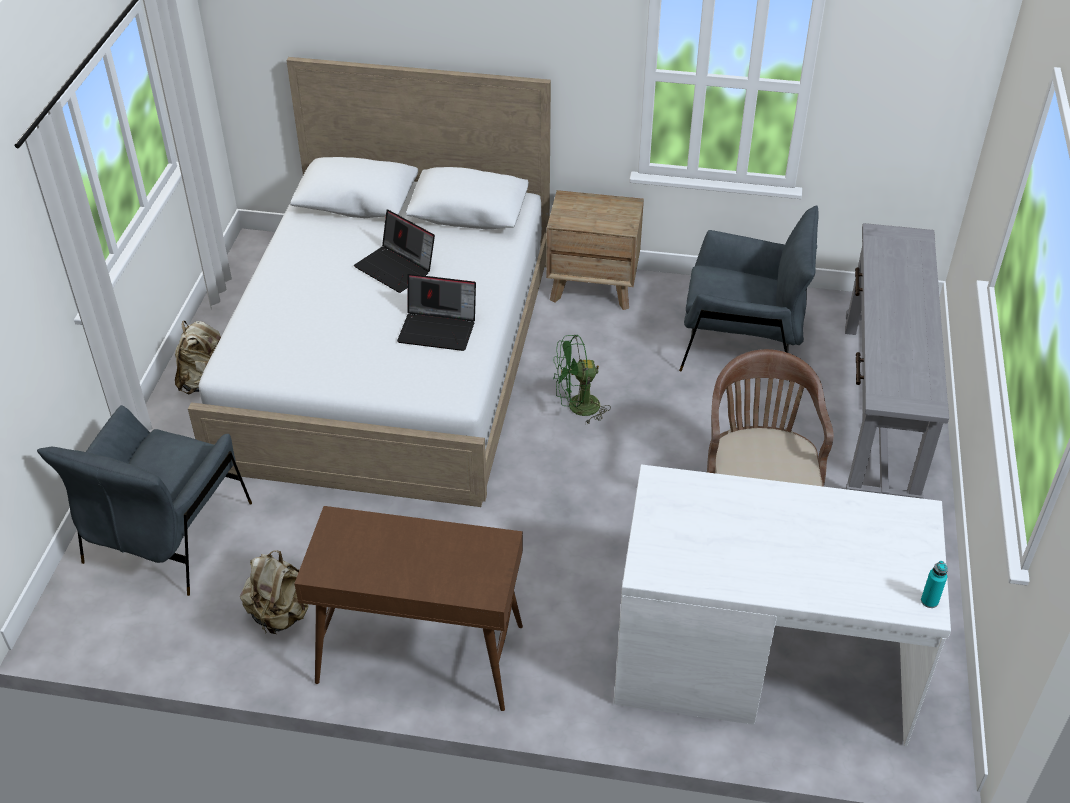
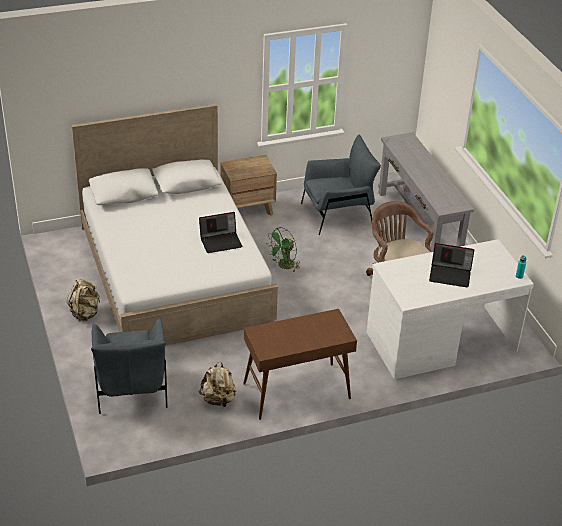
camera: 30 degrees left, 5 degrees down
laptop [354,210,435,293] -> laptop moved to [429,243,475,287]

